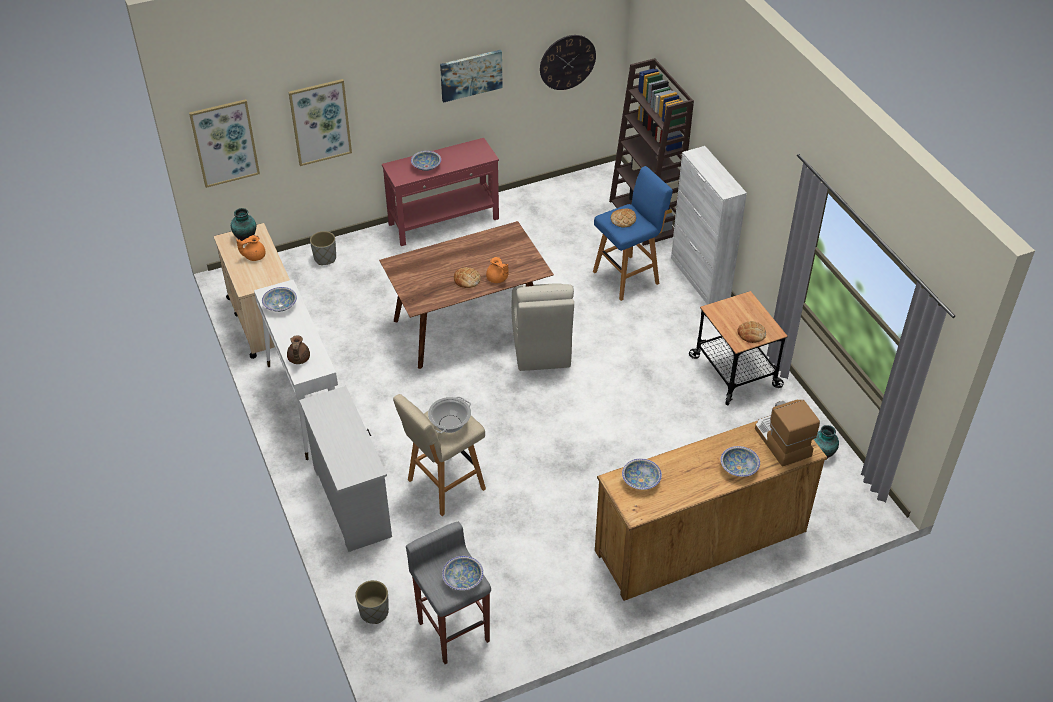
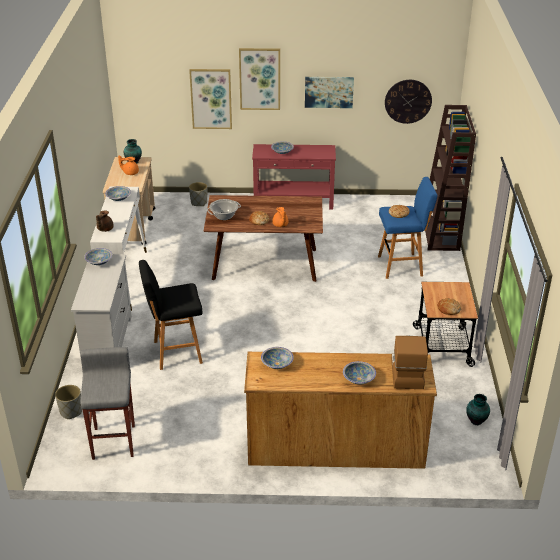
camera: 25 degrees right, 10 degrees down
picture [189,99,260,188] -> picture moved to [239,48,280,110]
beige stool [393,394,486,516] -> black stool [139,260,203,370]
cooking pot [428,397,471,433] -> cooking pot moved to [207,199,241,220]
bowl [442,556,484,591] -> bowl moved to [84,248,112,265]
beige chair [511,283,574,371] -> none
white cabinet [671,146,747,304] -> none

